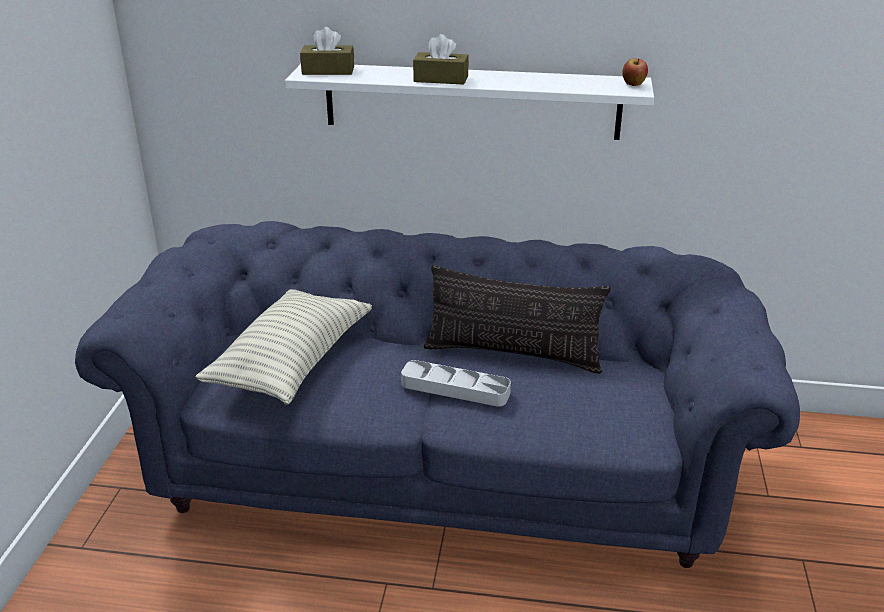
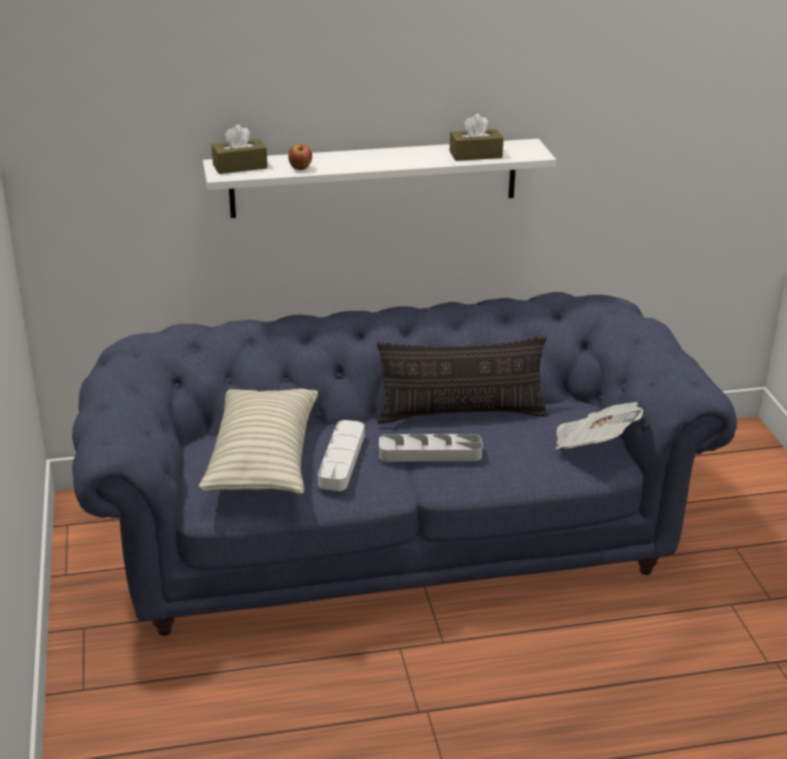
camera: 20 degrees left, 0 degrees up
brown tissue box [413,34,469,85] -> brown tissue box moved to [450,114,504,161]
apple [622,58,648,86] -> apple moved to [288,144,312,170]
none -> white tray [318,420,364,491]
none -> newspaper [556,402,643,449]

